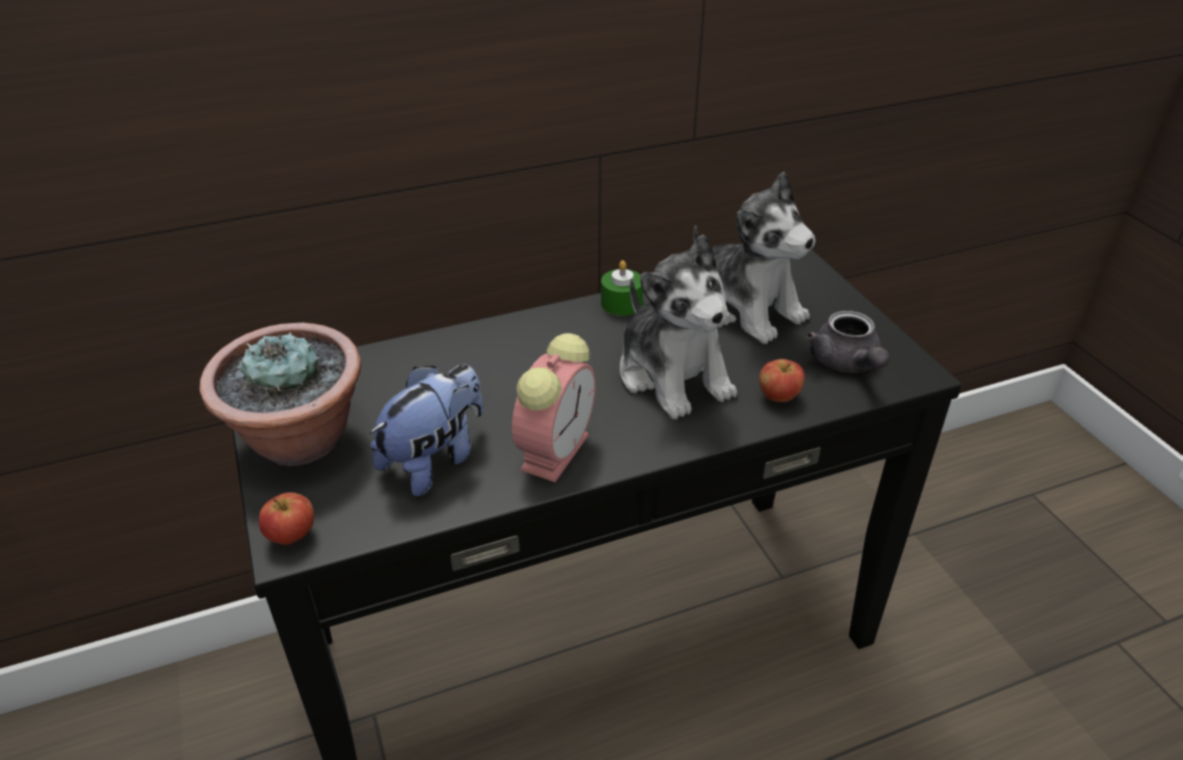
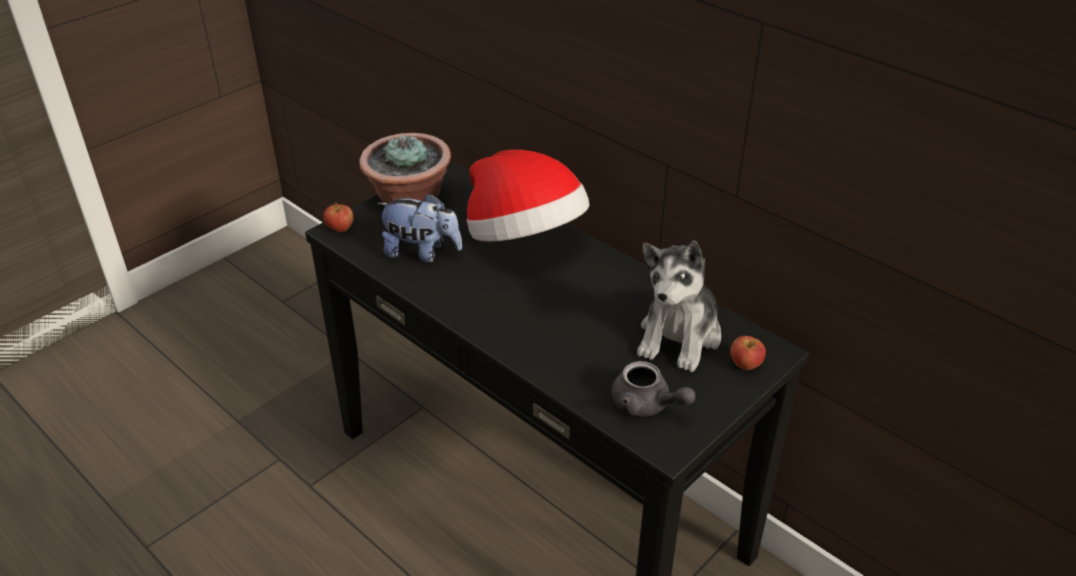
camera: 65 degrees right, 0 degrees up
alarm clock [512,333,596,482] -> none
green candle [601,260,643,316] -> none
plush toy [619,234,737,419] -> none
apple [759,359,805,402] -> apple moved to [730,336,766,370]
grey teapot [806,311,890,373] -> grey teapot turned 105 degrees counterclockwise [611,361,696,417]
none -> hat [467,150,589,242]

